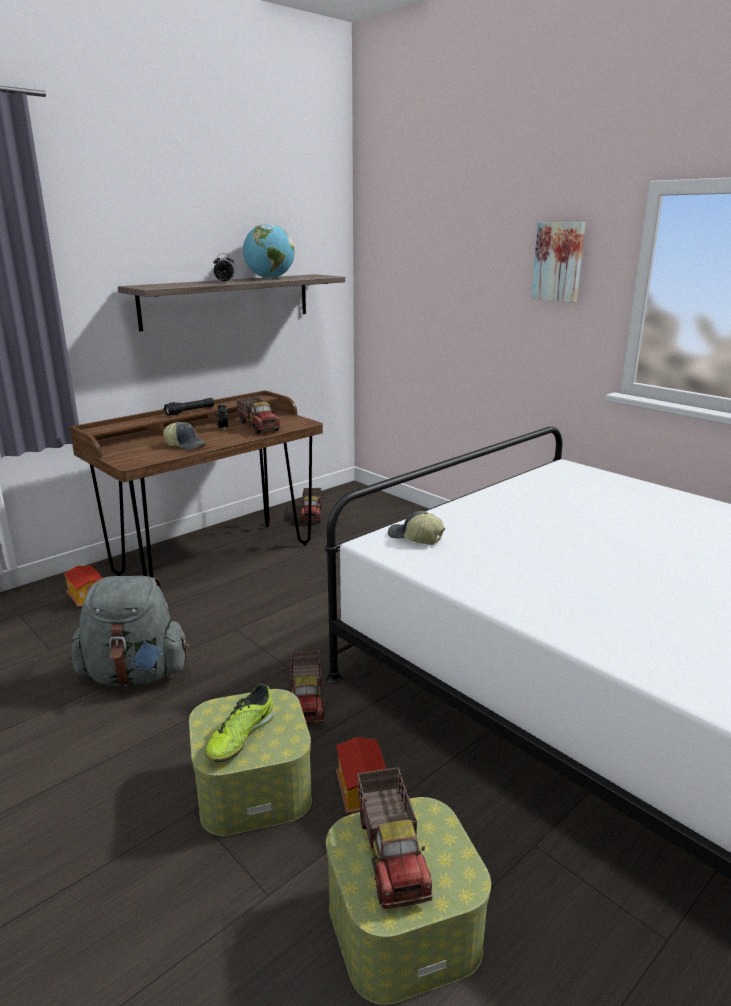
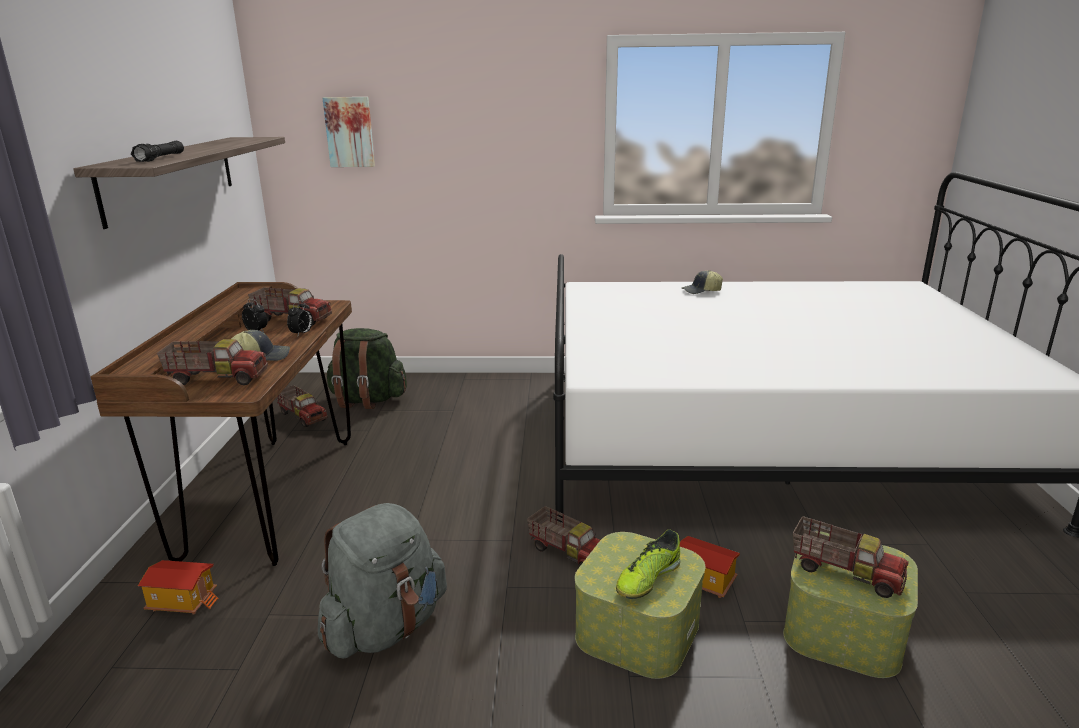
camera: 45 degrees left, 0 degrees up
black flashlight [164,398,214,415] -> black flashlight moved to [131,141,184,162]
shoe [205,684,274,762] -> shoe turned 60 degrees clockwise [616,529,680,599]
alarm clock [214,254,234,282] -> alarm clock moved to [287,300,313,336]
globe [243,224,295,279] -> none
cap [388,511,445,545] -> cap moved to [682,270,723,294]
picture [531,222,586,303] -> picture moved to [323,97,375,167]
none -> toy truck [157,339,268,386]
none -> green backpack [326,328,407,409]

